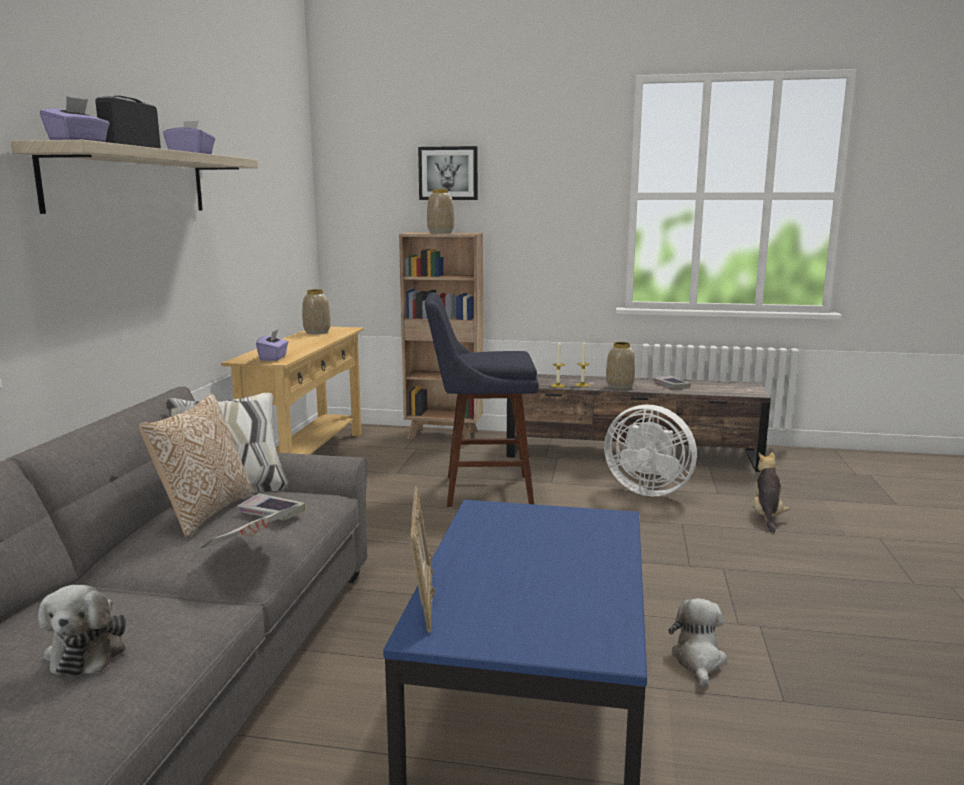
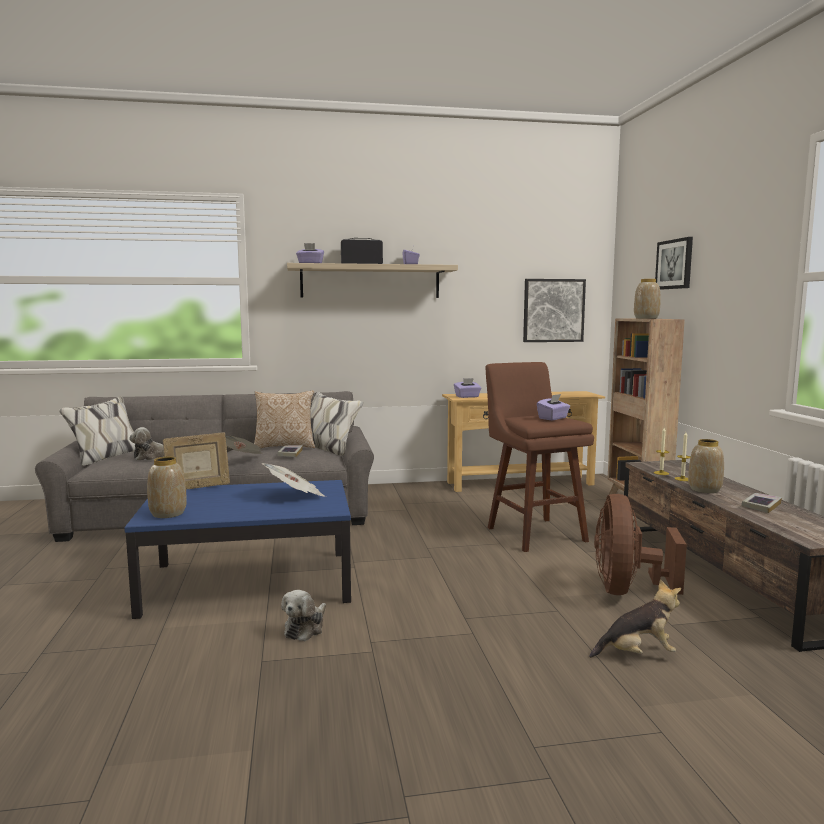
camera: 70 degrees right, 5 degrees down
vase [302,289,330,334] -> vase moved to [147,457,187,518]
blue stool [425,292,539,507] -> brown stool [485,362,594,552]
white fan [604,405,697,496] -> brown fan [594,494,687,595]
plush toy [669,598,727,687] -> plush toy turned 120 degrees clockwise [281,590,326,641]
none -> newspaper [262,463,326,497]
none -> picture [523,279,586,342]
none -> purple tissue box [537,394,570,420]

